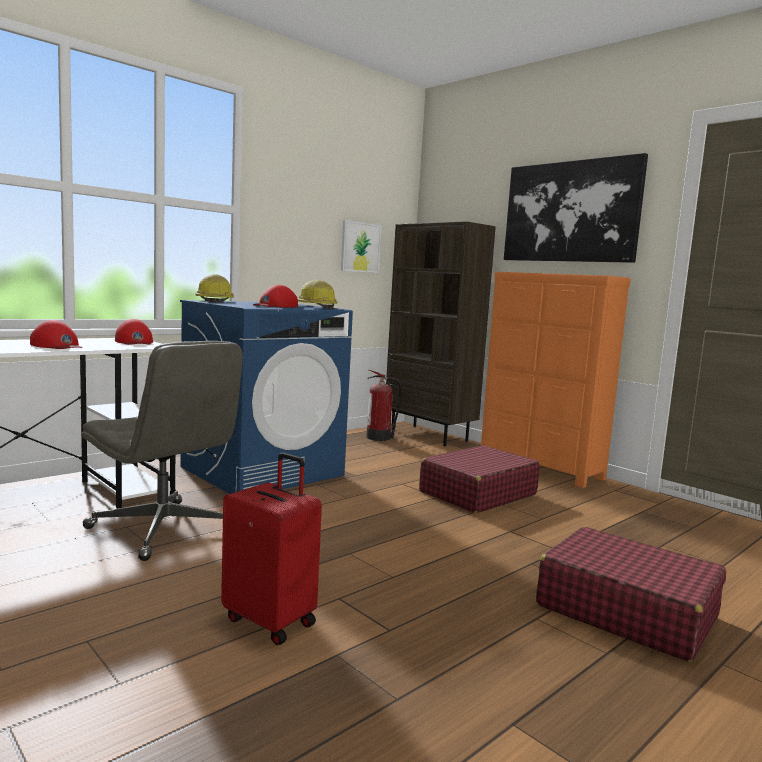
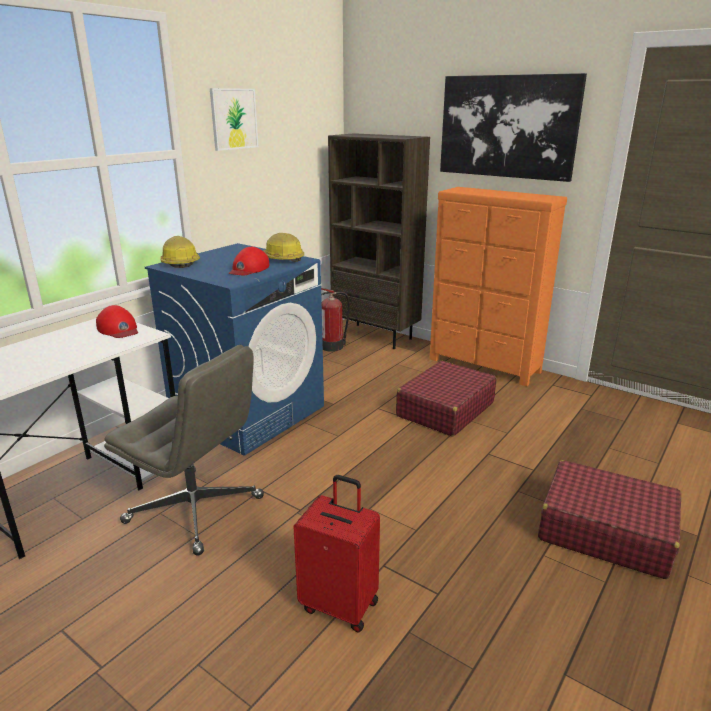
camera: 10 degrees left, 15 degrees up
red cap [30,320,83,349] -> none
picture [341,220,382,273] -> picture moved to [210,88,258,151]

